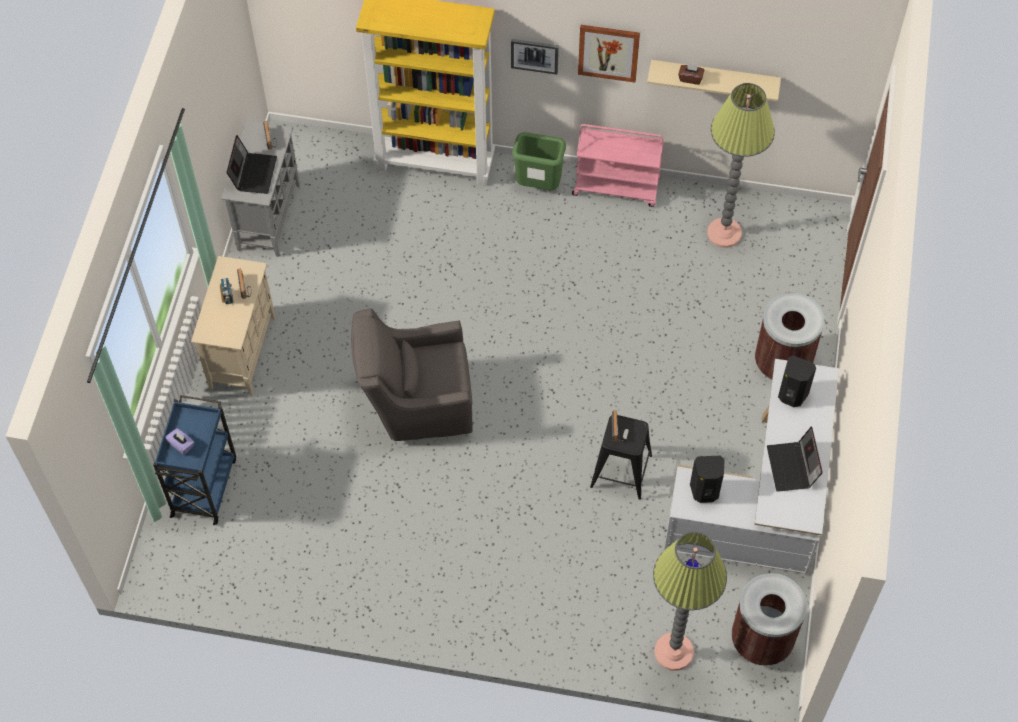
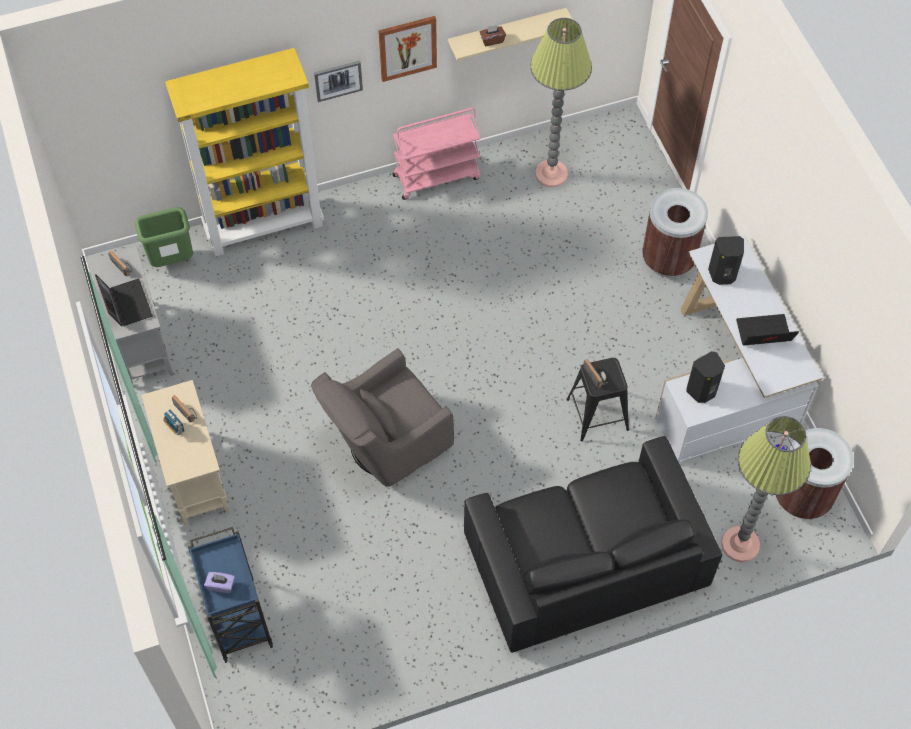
camera: 30 degrees left, 0 degrees up
green trash can [512,132,566,190] -> green trash can moved to [135,207,193,267]
laptop [767,427,823,492] -> laptop turned 120 degrees clockwise [736,314,799,346]
none -> black sofa [464,436,722,653]

